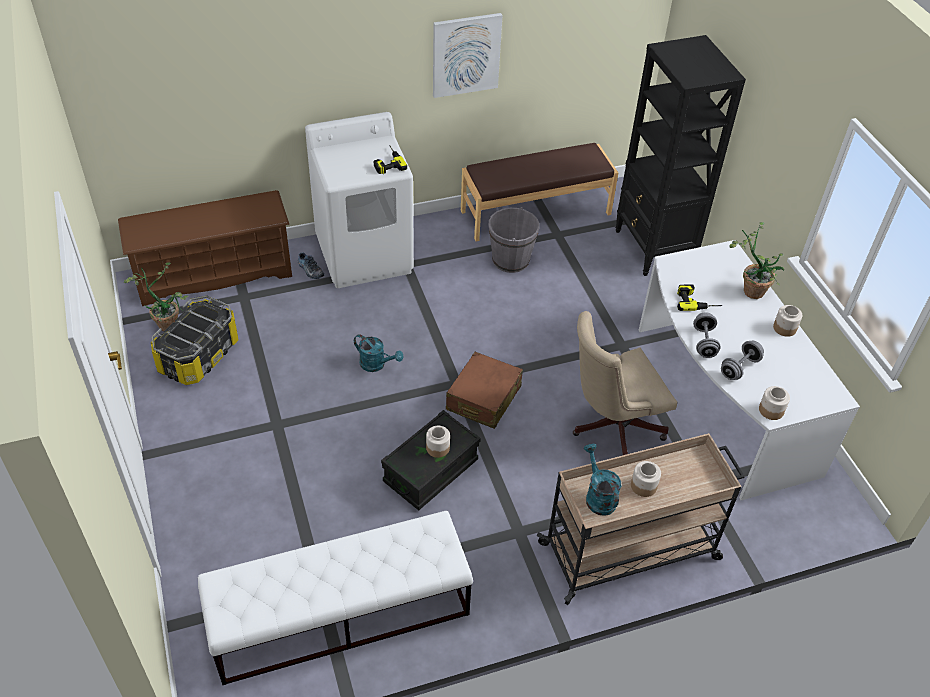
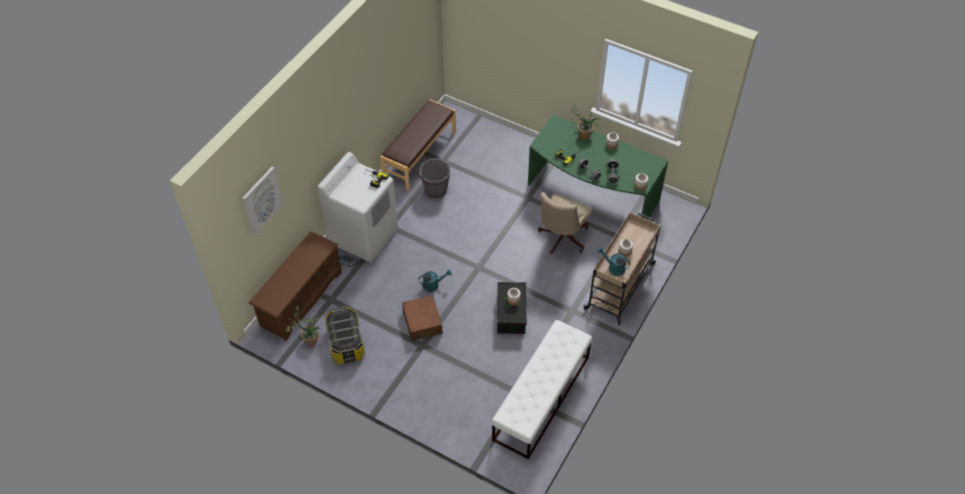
camera: 40 degrees left, 5 degrees up
picture [433,13,503,98] -> picture moved to [242,166,283,235]
brown suitcase [446,352,523,429] -> brown suitcase moved to [402,295,443,341]
black bookcase [615,35,746,276] -> none
white desk [639,240,860,500] -> green desk [528,115,668,220]

